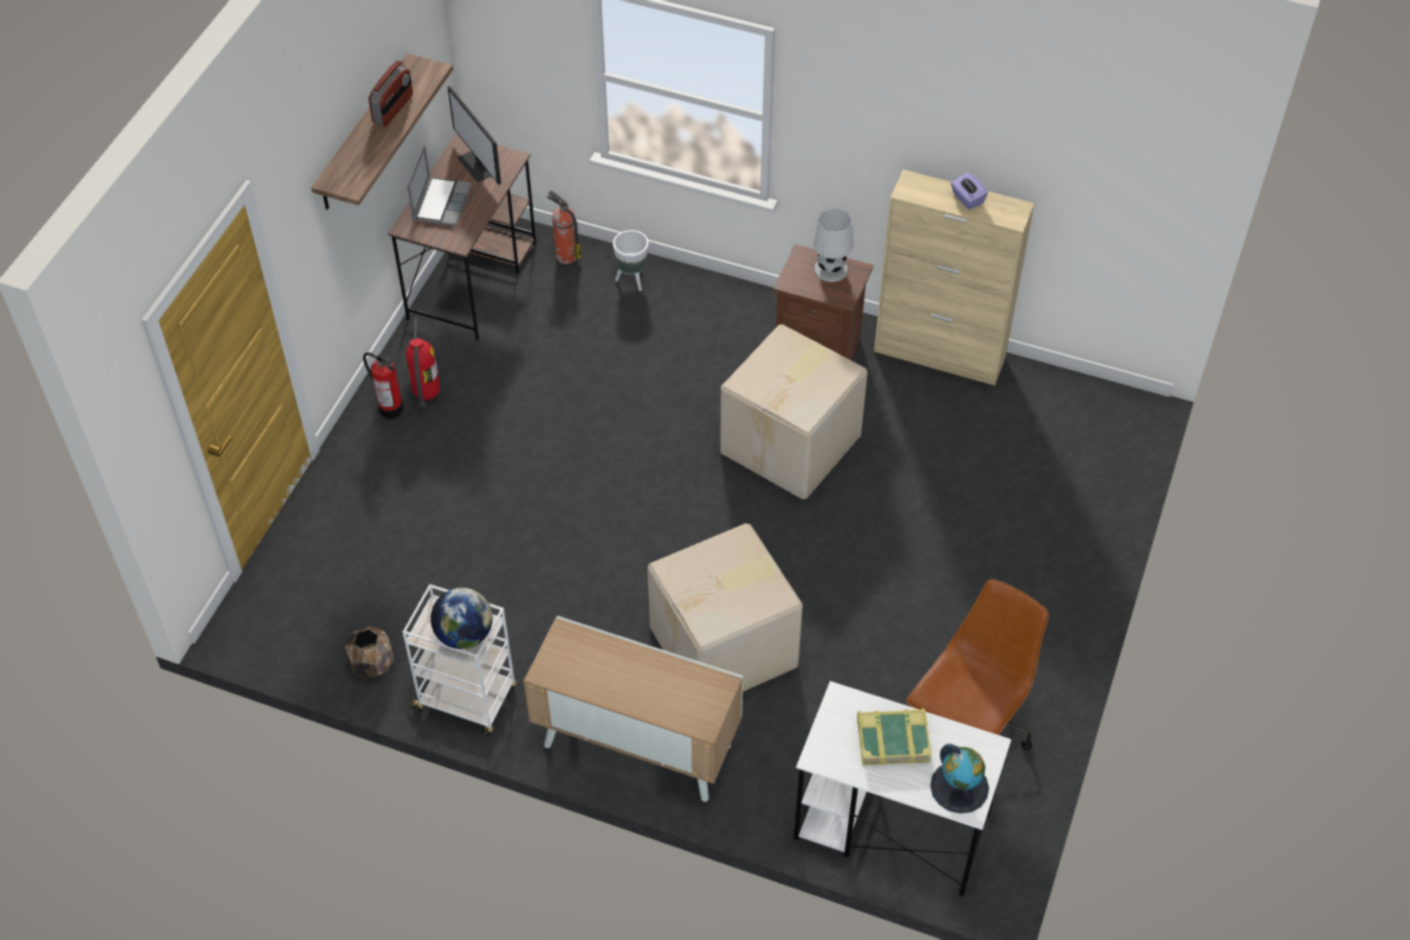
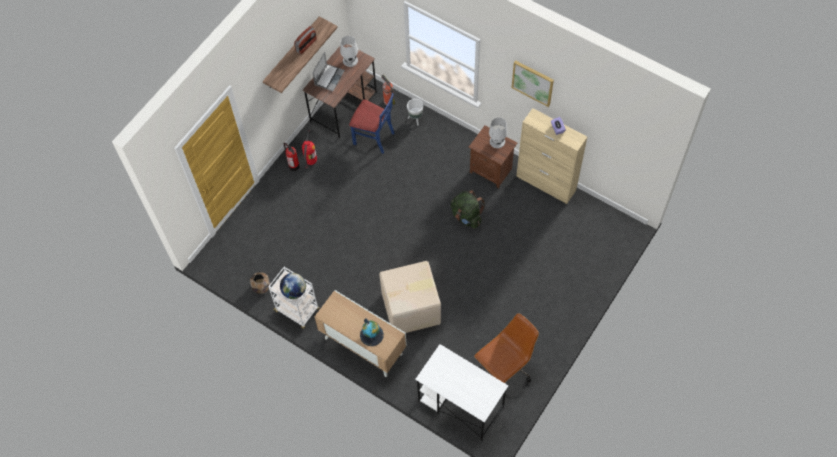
camera: 15 degrees right, 10 degrees up
monitor [448,86,501,185] -> white table lamp [340,36,358,67]
cardboard box [720,324,868,499] -> green backpack [451,190,485,229]
book [857,708,932,766] -> none
globe [930,744,989,814] -> globe moved to [360,318,384,346]
none -> blue chair [349,93,394,154]
none -> picture [512,60,554,107]

